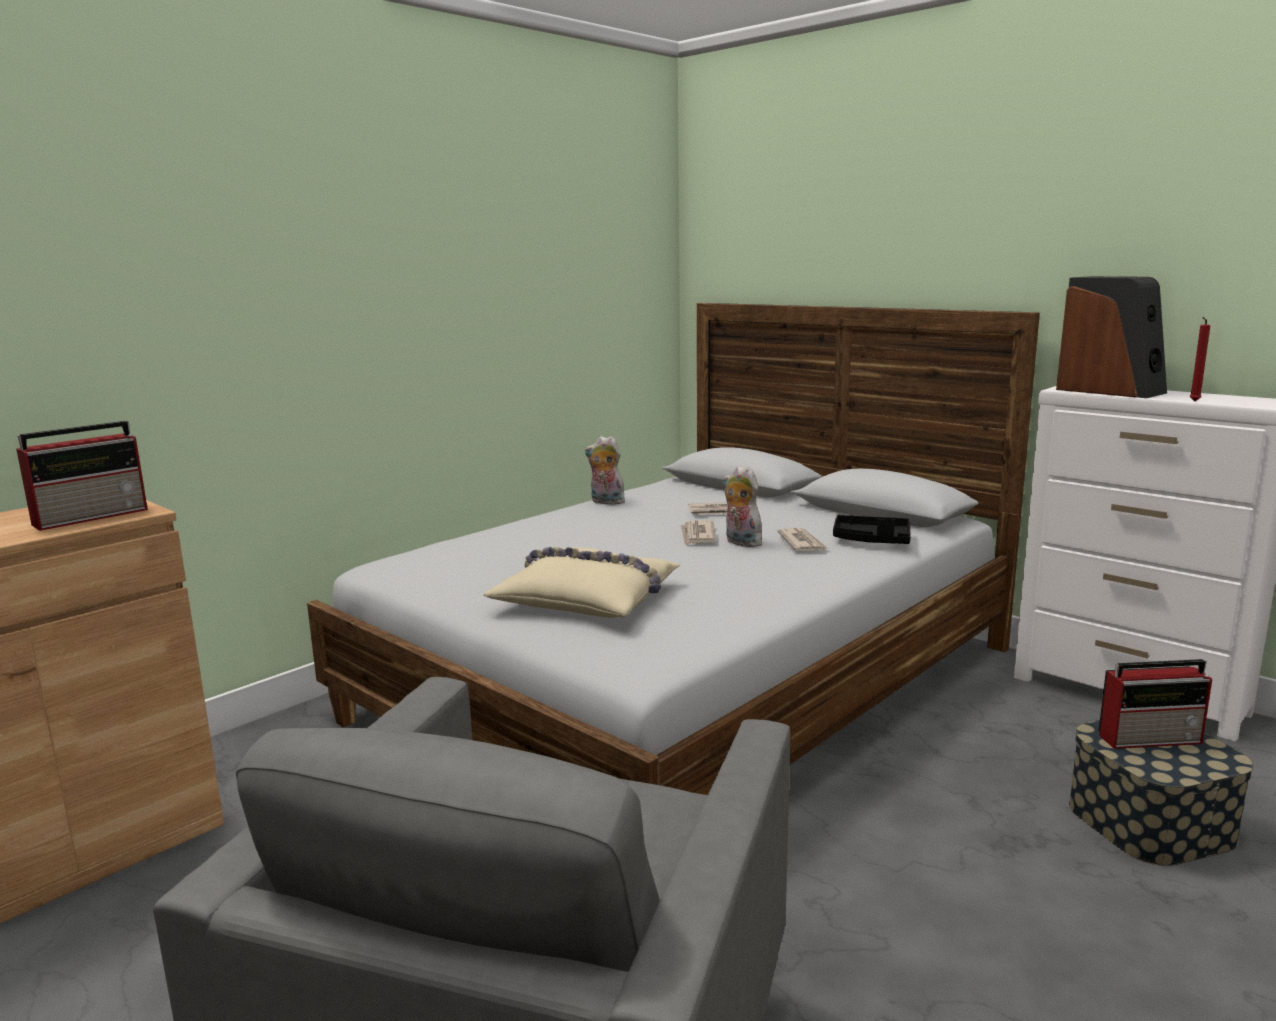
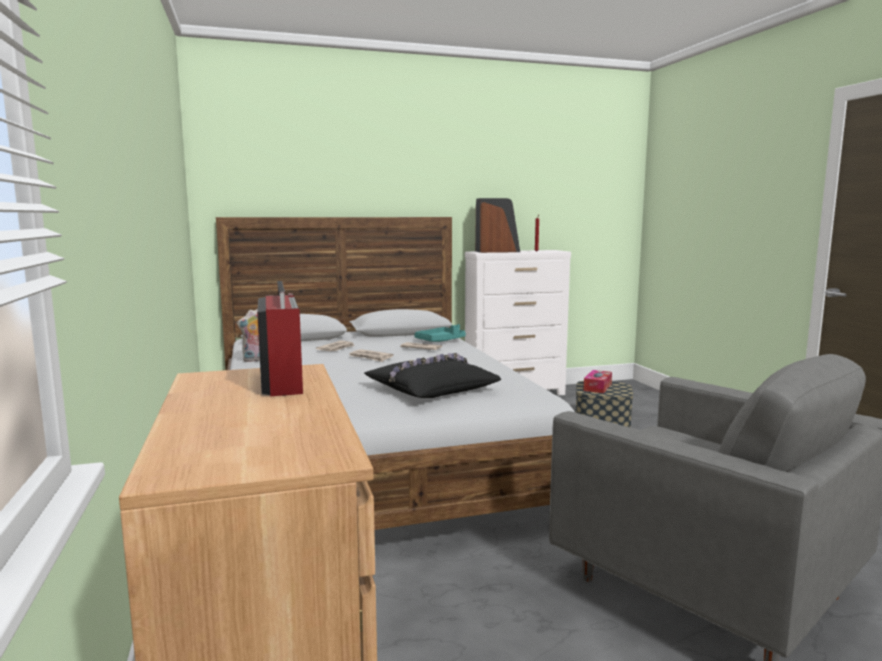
camera: 60 degrees left, 5 degrees down
beige pillow [483,547,680,618] -> black pillow [364,353,501,398]
plush toy [722,466,762,547] -> none
black tray [833,515,911,544] -> turquoise tray [414,324,466,342]
radio [1098,659,1212,749] -> tissue box [583,370,612,393]

